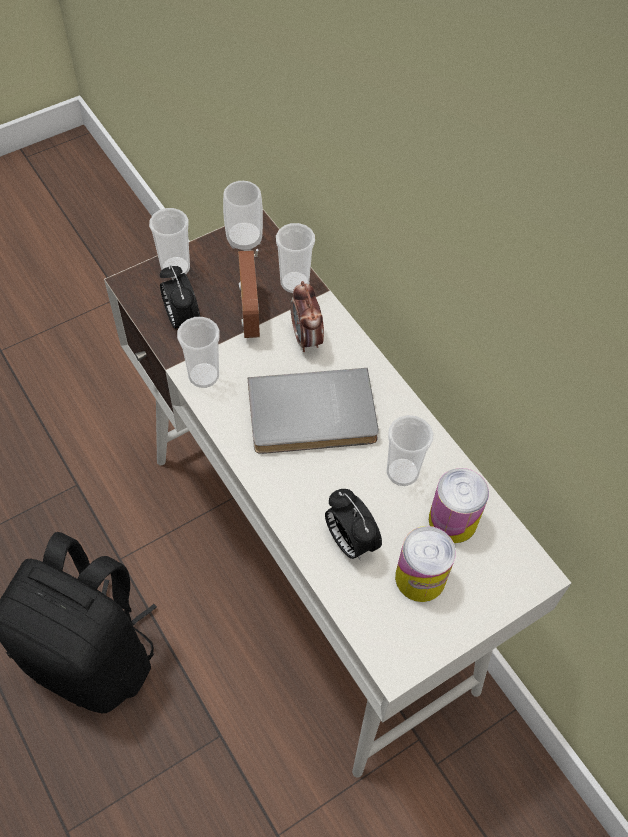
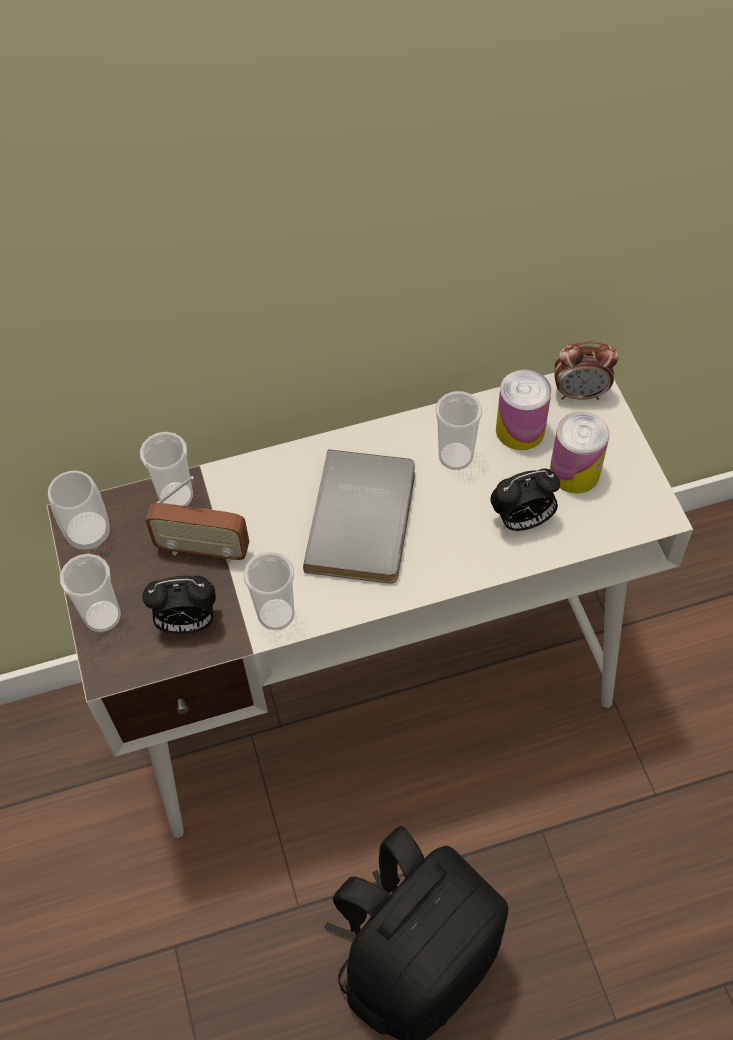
camera: 70 degrees left, 0 degrees up
alarm clock [290,281,324,352] -> alarm clock moved to [554,341,619,400]

